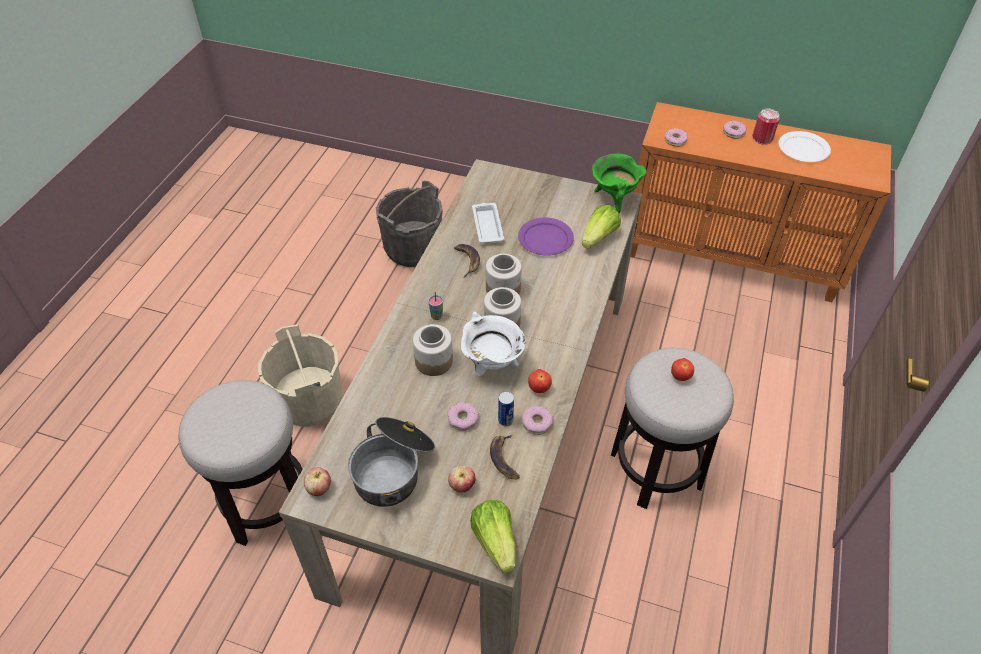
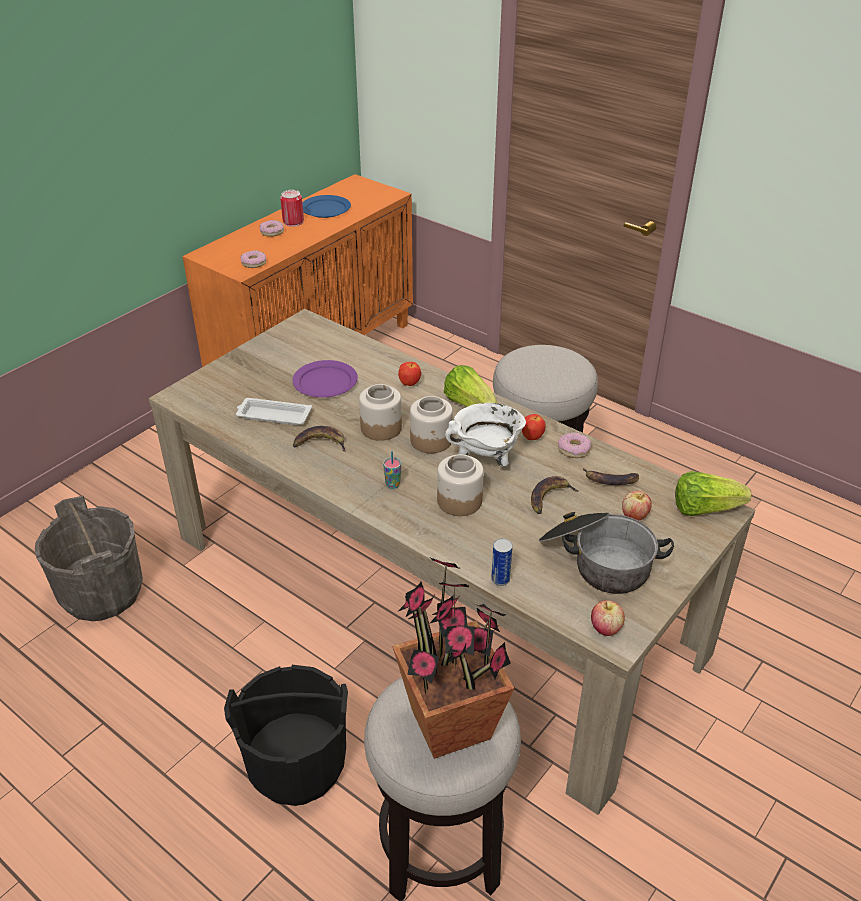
camera: 70 degrees left, 10 degrees down
beige bucket [258,324,342,427] -> black bucket [224,665,348,806]
donut [447,402,479,431] -> banana [531,476,580,514]
can [498,391,514,426] -> can moved to [491,539,512,586]
lettuce [582,205,621,249] -> lettuce moved to [444,365,498,407]
green cooking pot [592,154,646,213] -> none
apple [671,358,694,381] -> apple moved to [398,362,421,386]
white plate [779,131,831,162] -> blue plate [302,195,351,218]
none -> potted plant [393,558,514,759]

